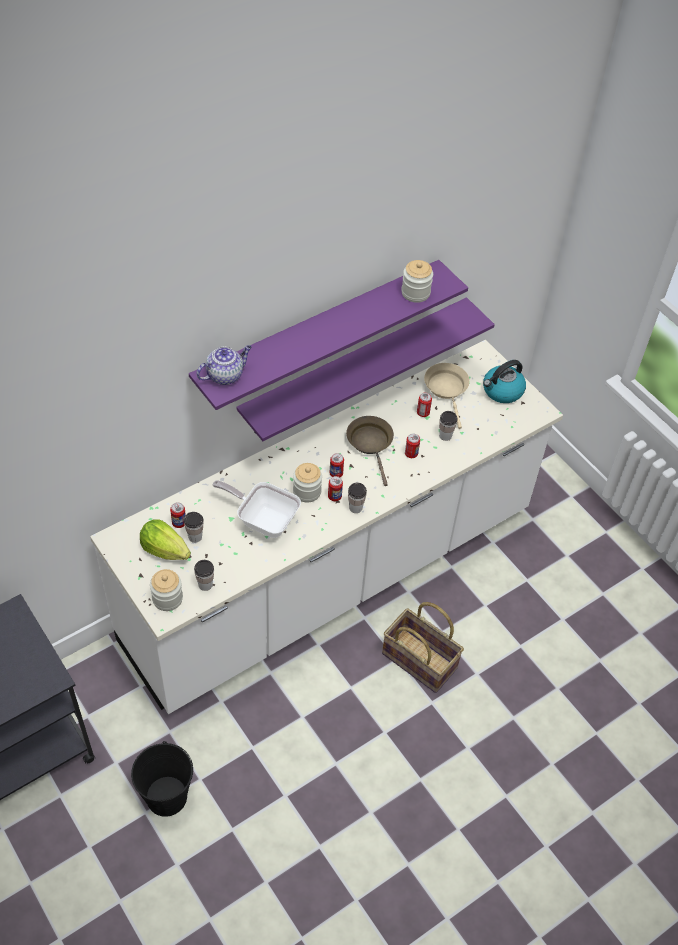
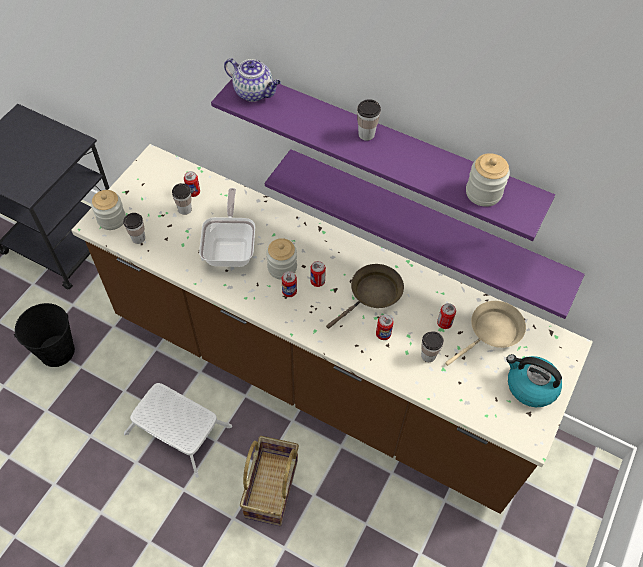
camera: 65 degrees right, 5 degrees up
white counter [90,340,563,714] -> brown counter [71,144,593,514]
lettuce [140,519,191,560] -> none
cup [348,482,367,513] -> cup moved to [357,99,381,141]
none -> white step ladder [124,383,232,478]

